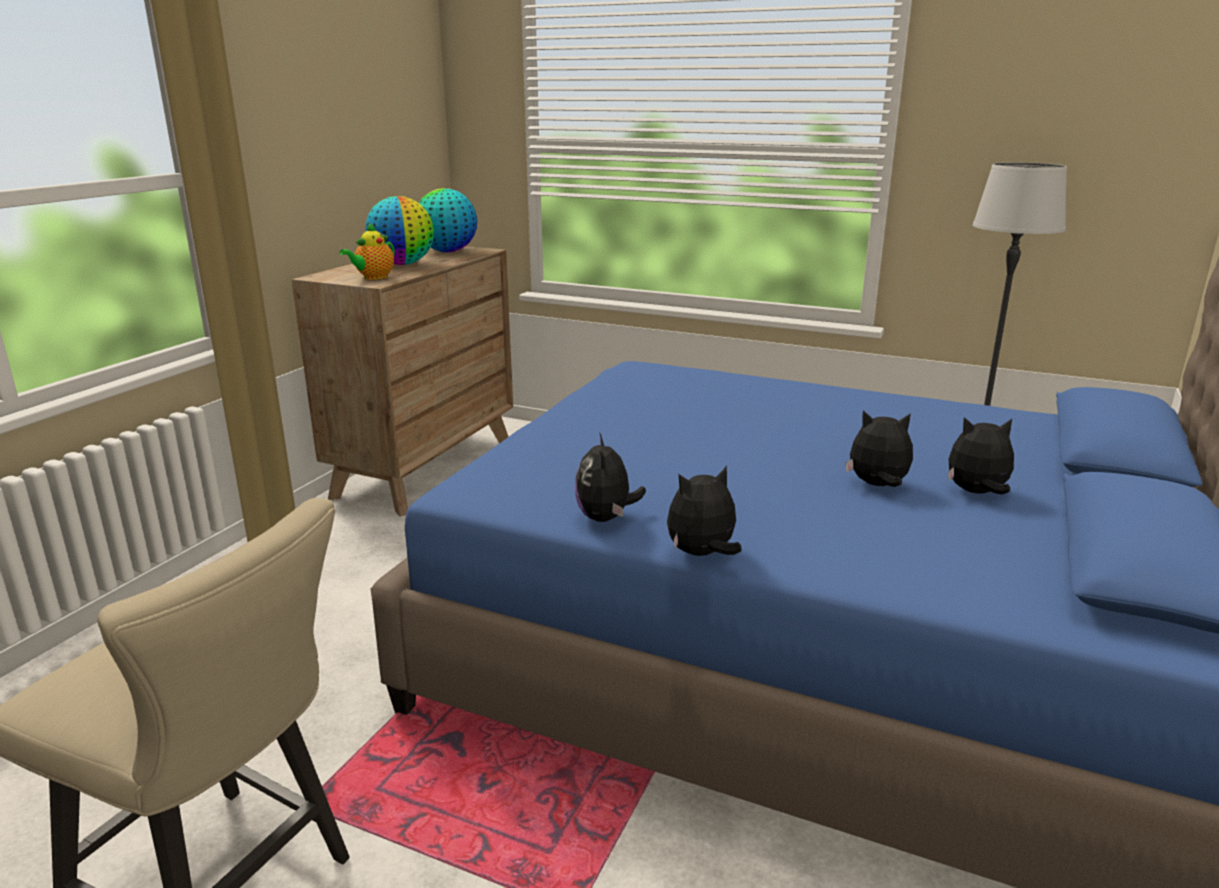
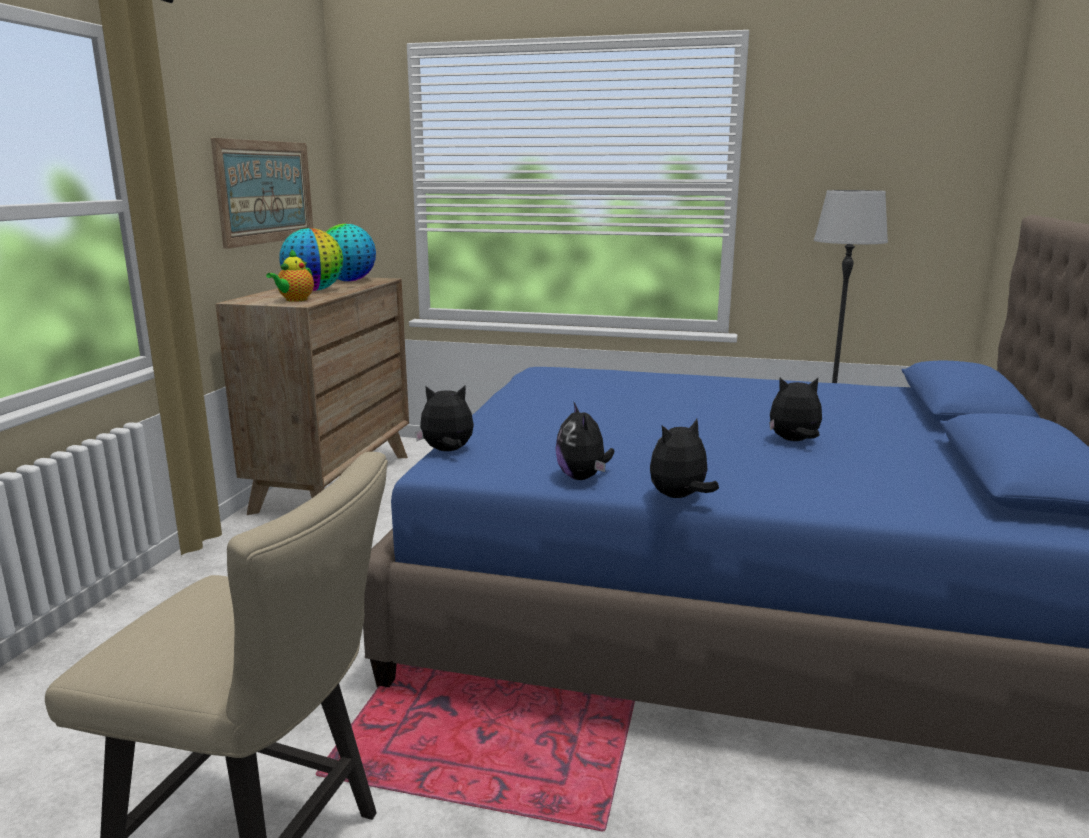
camera: 10 degrees left, 5 degrees down
plush toy [948,417,1014,494] -> plush toy moved to [415,385,474,451]
none -> picture [211,138,313,249]

